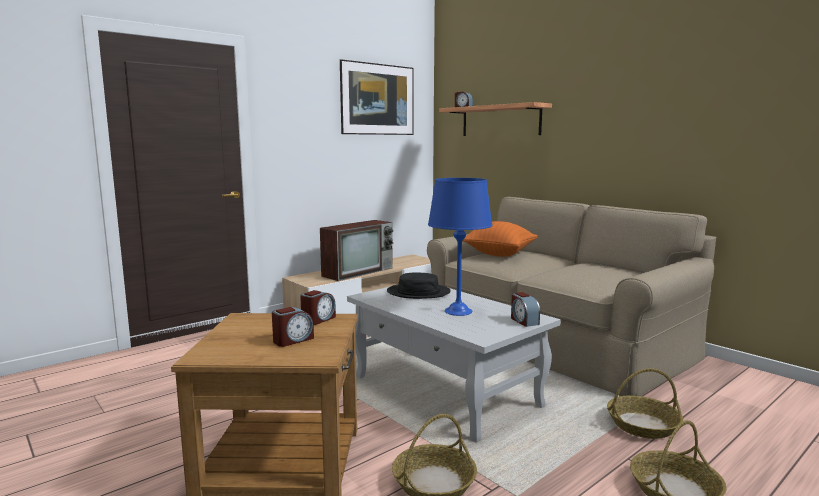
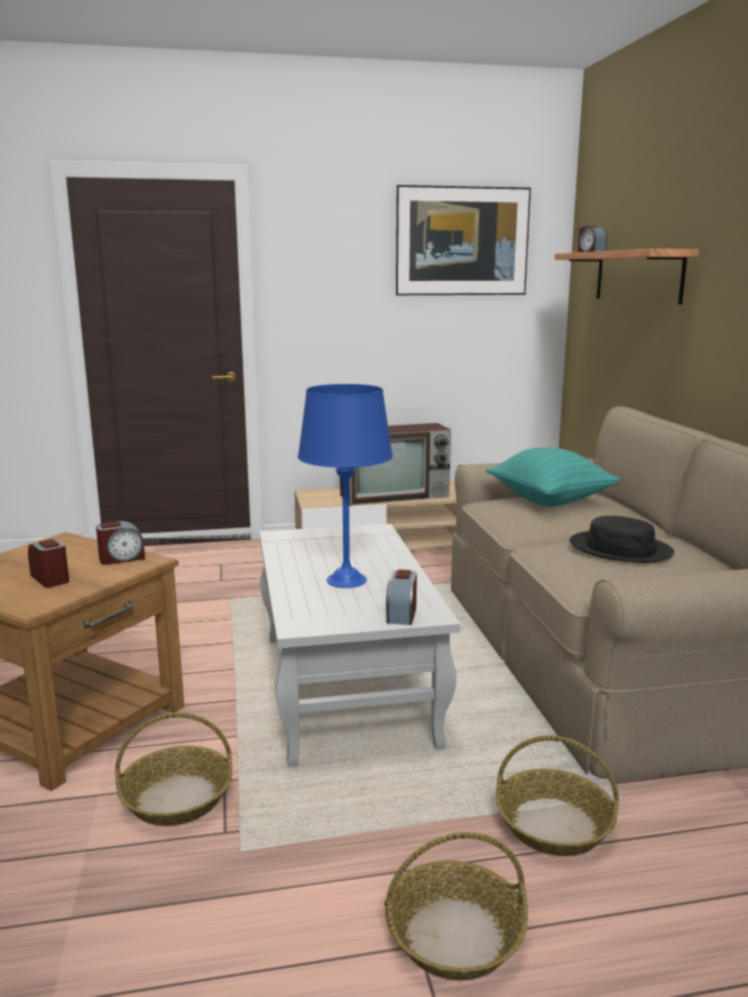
camera: 30 degrees right, 5 degrees up
alarm clock [272,307,314,347] -> alarm clock turned 120 degrees counterclockwise [28,539,69,587]
black hat [387,272,451,299] -> black hat moved to [570,516,674,563]
orange pillow [463,221,538,257] -> turquoise pillow [486,447,621,506]

